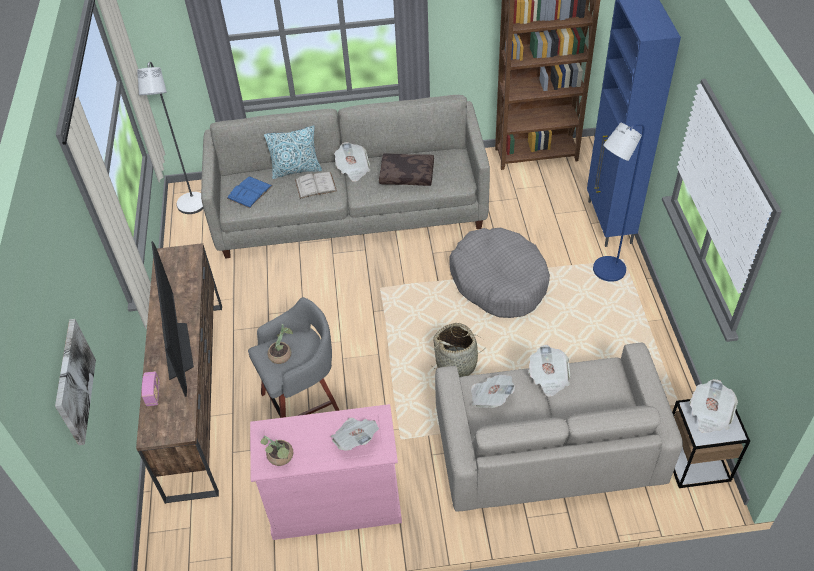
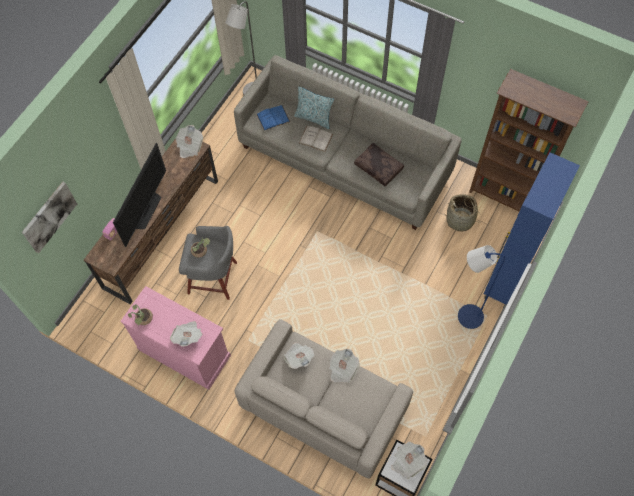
camera: 35 degrees right, 15 degrees up
newspaper [335,142,370,182] -> newspaper moved to [176,125,203,158]
basket [432,323,487,377] -> basket moved to [446,194,483,231]
grey dog bed [449,228,550,318] -> none

